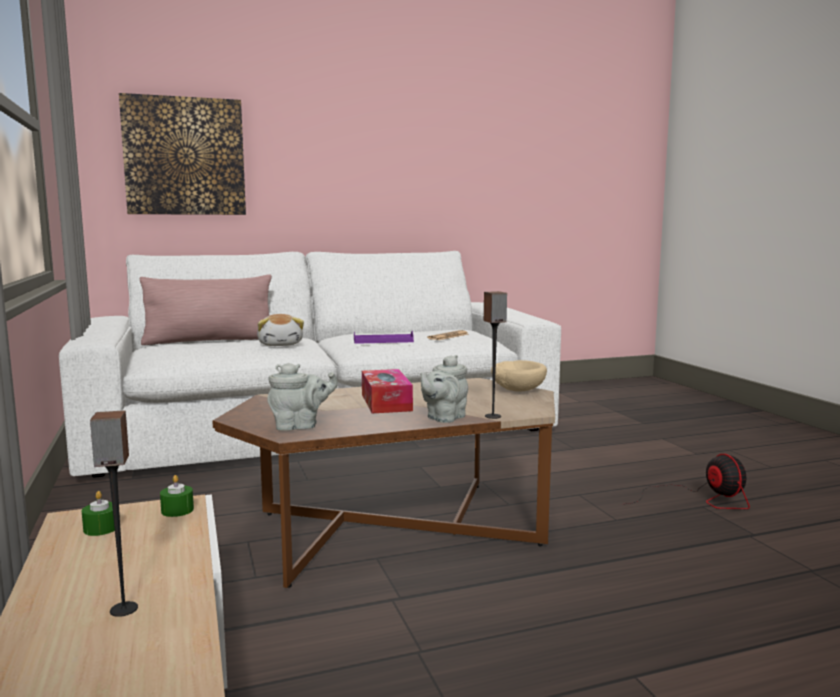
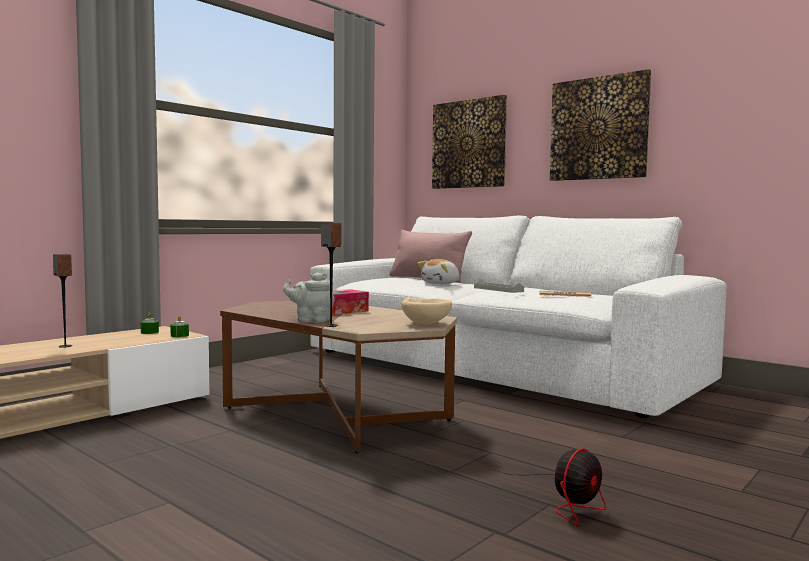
camera: 60 degrees right, 5 degrees down
grey teapot [267,363,338,431] -> none
purple tray [354,331,414,344] -> grey tray [474,279,524,293]
none -> picture [550,69,651,181]

